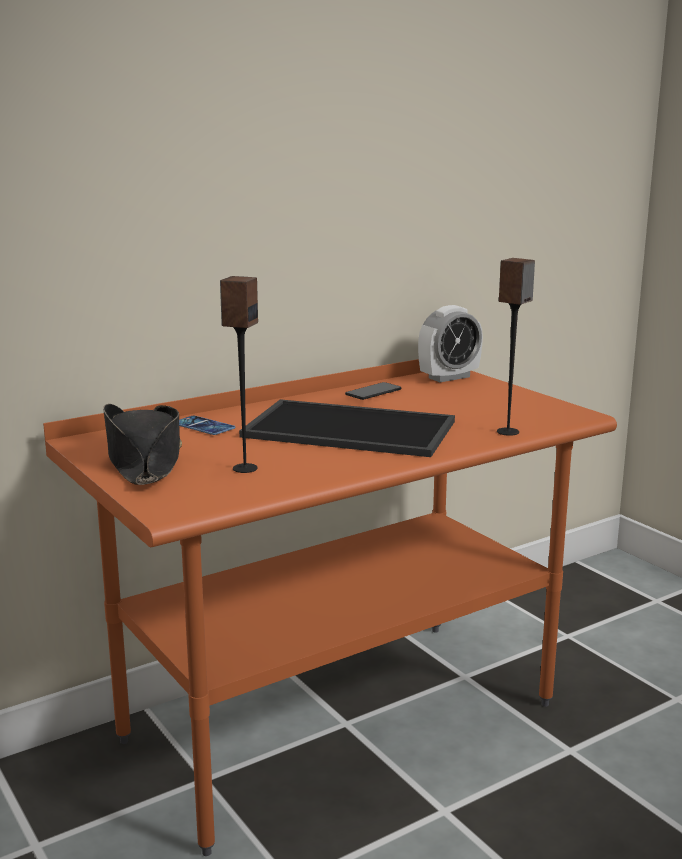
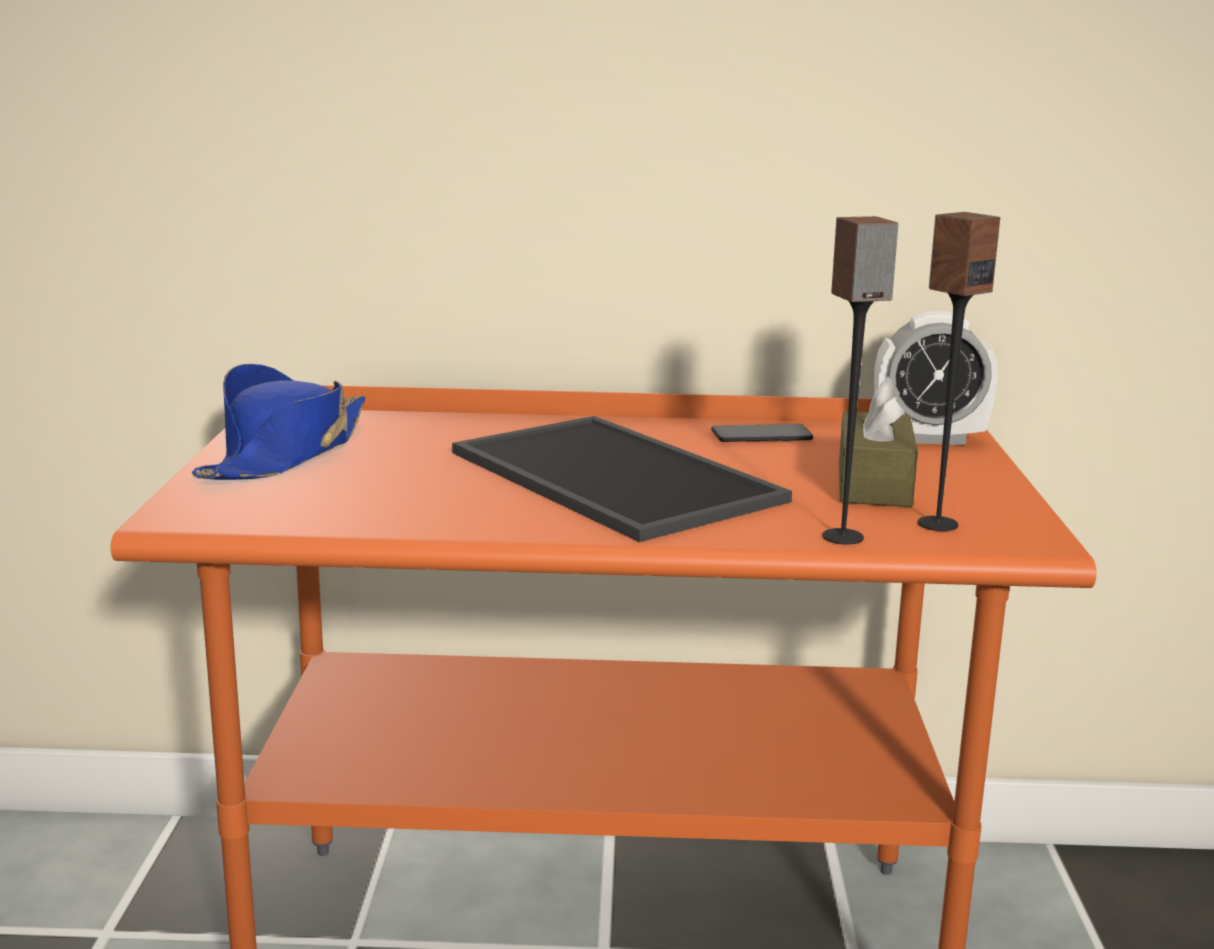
camera: 35 degrees right, 0 degrees up
black hat [103,404,182,485] -> blue hat [192,364,365,480]
phone [179,416,235,435] -> none
speaker [220,276,258,473] -> speaker moved to [918,212,1000,531]
none -> brown tissue box [839,376,918,507]

